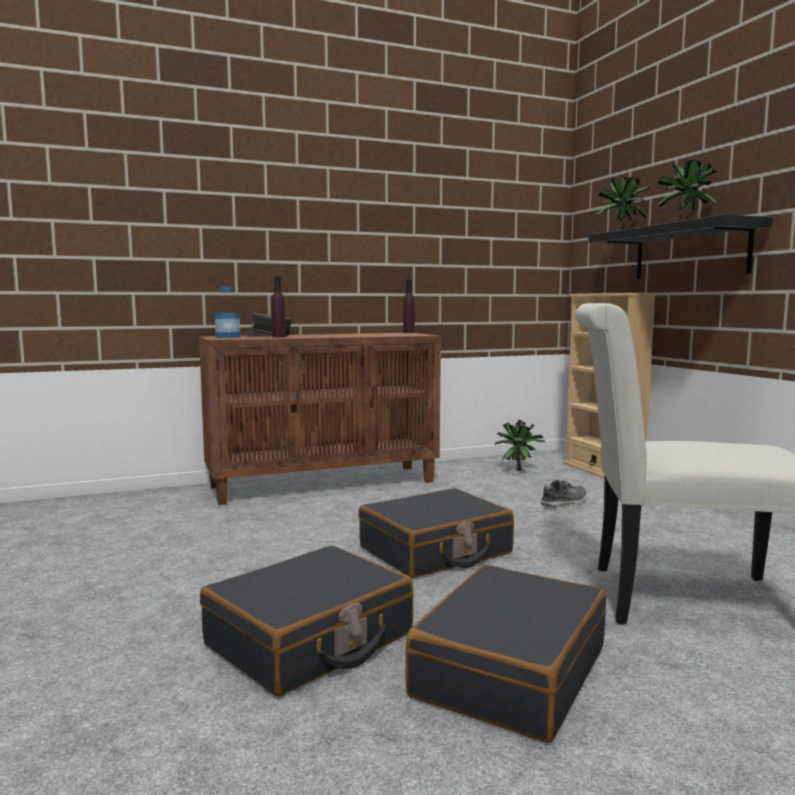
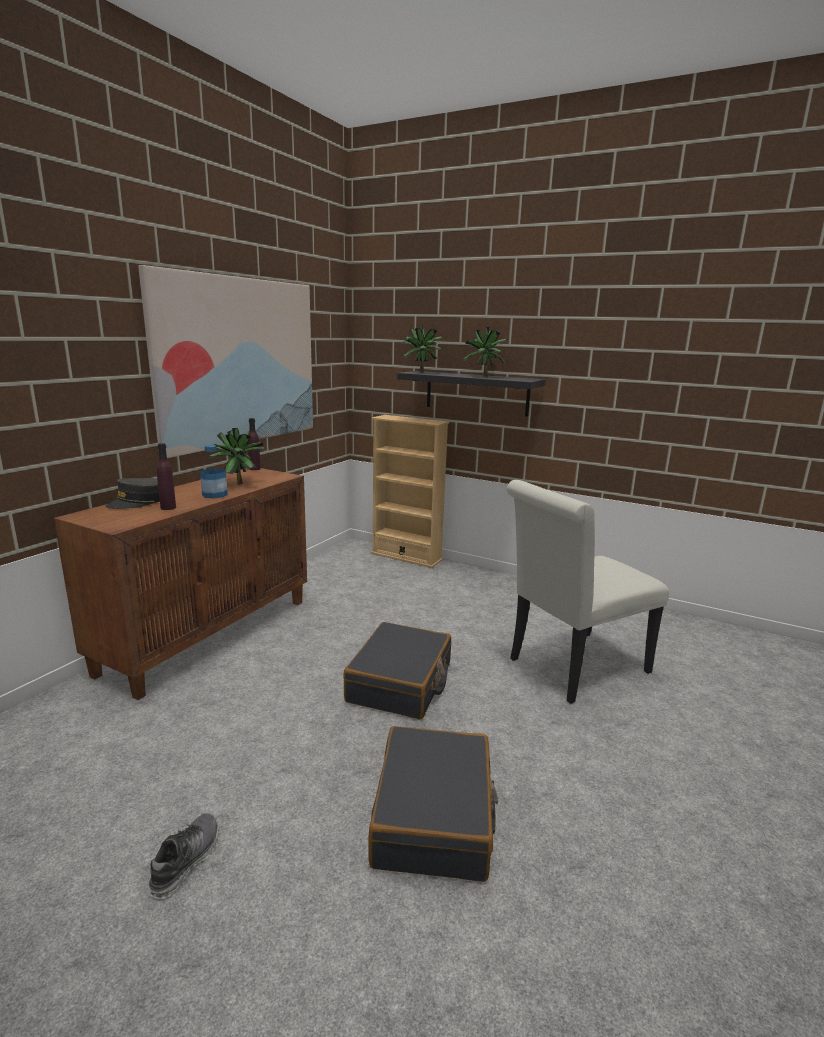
camera: 40 degrees left, 10 degrees up
bottle [215,287,240,338] -> bottle moved to [200,445,228,498]
black suitcase [405,565,606,743] -> none
potted plant [495,420,545,471] -> potted plant moved to [209,428,265,485]
shoe [541,480,587,508] -> shoe moved to [148,813,219,899]
none -> picture [138,265,313,458]

